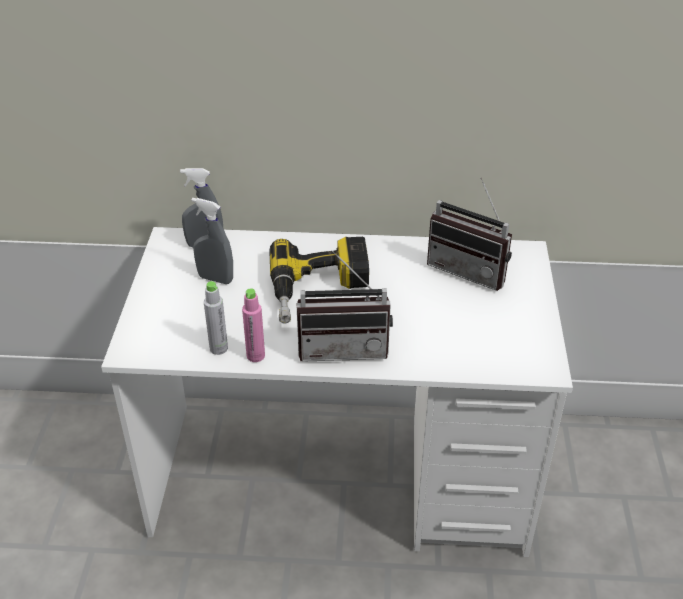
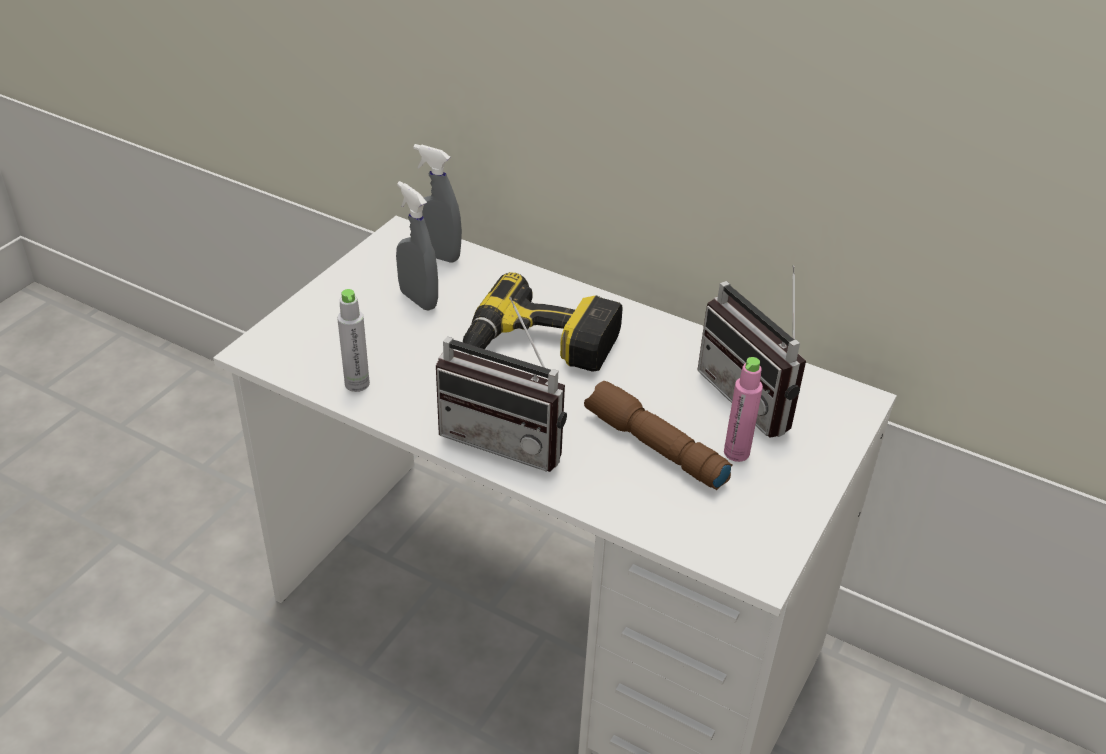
camera: 25 degrees right, 0 degrees up
pink bottle [242,288,265,362] -> pink bottle moved to [724,357,763,462]
none -> brown flashlight [584,381,732,490]

